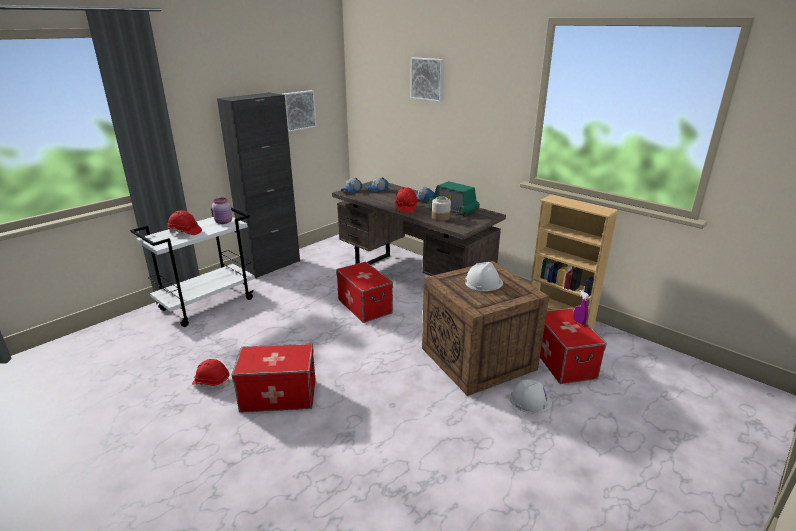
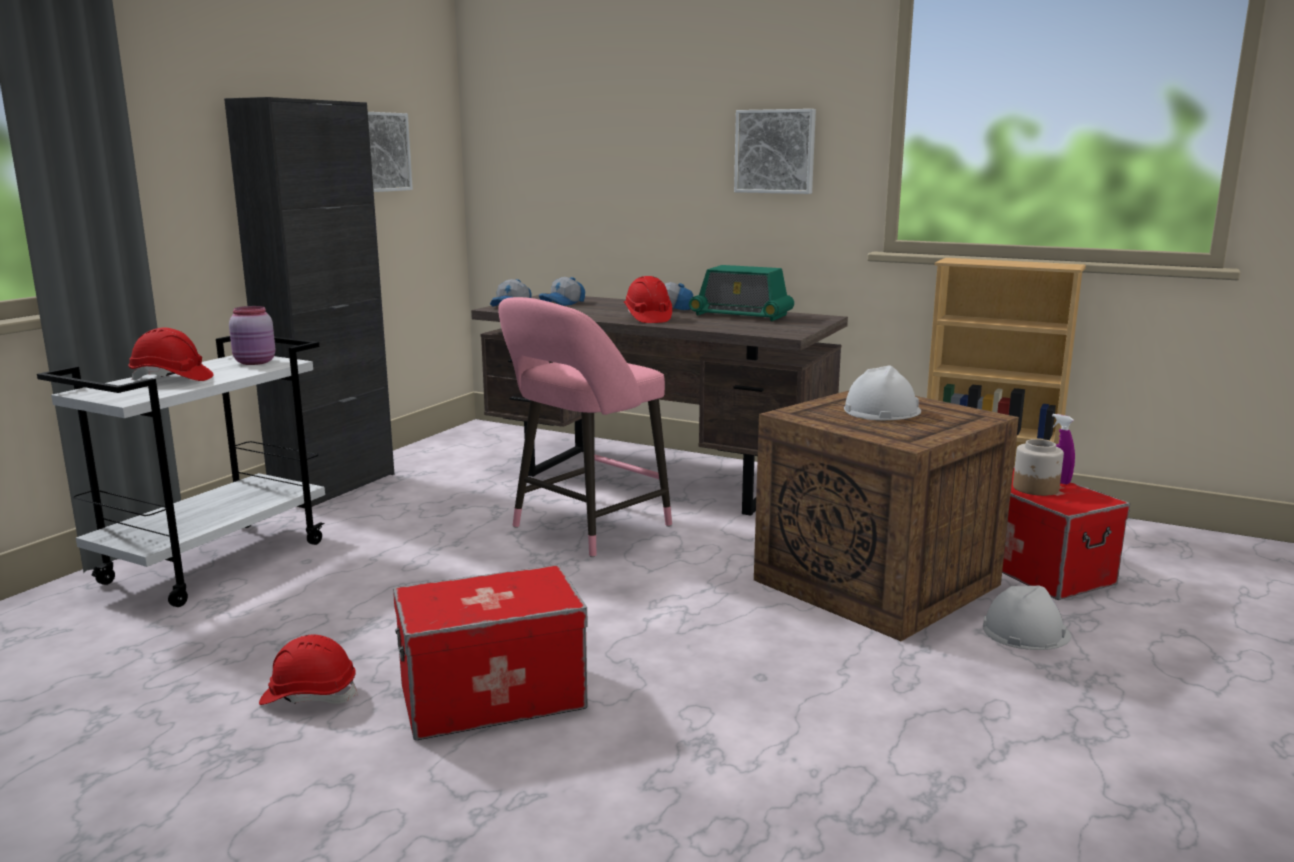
camera: 15 degrees left, 10 degrees down
storage box [336,262,393,323] -> pink stool [498,297,672,557]
picture [410,57,445,102] -> picture moved to [734,109,816,194]
jar [432,196,451,221] -> jar moved to [1013,439,1064,496]

